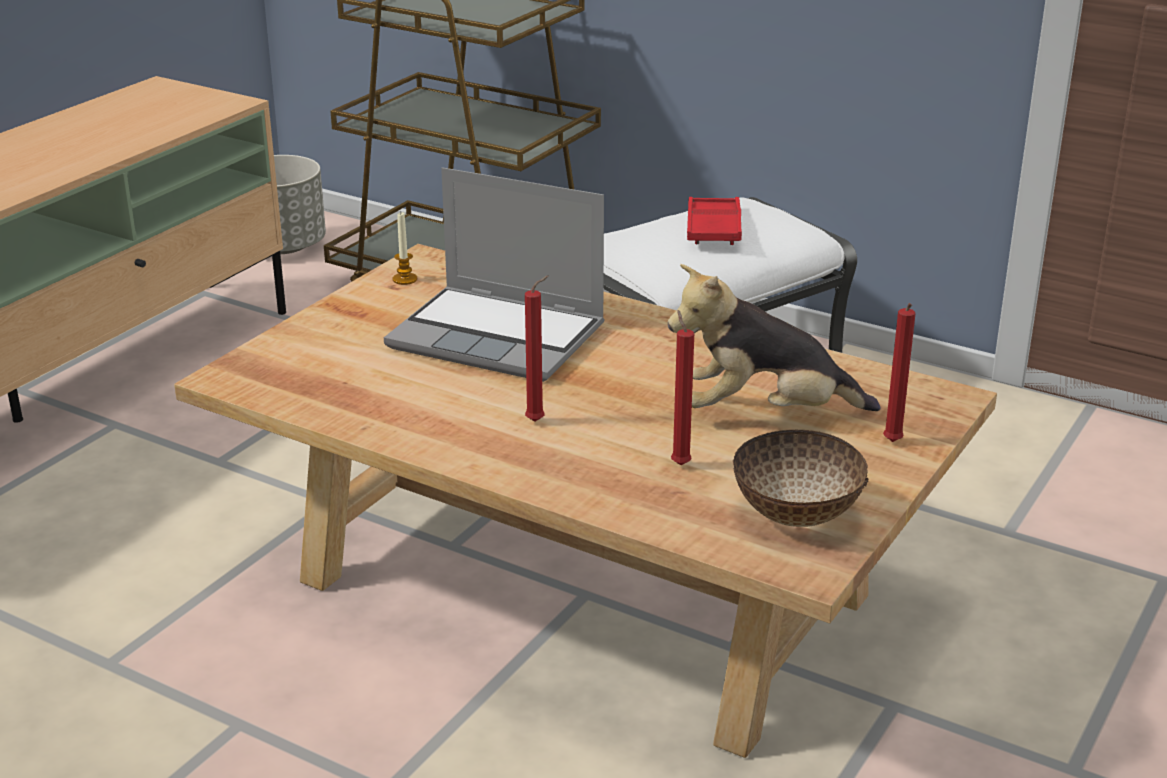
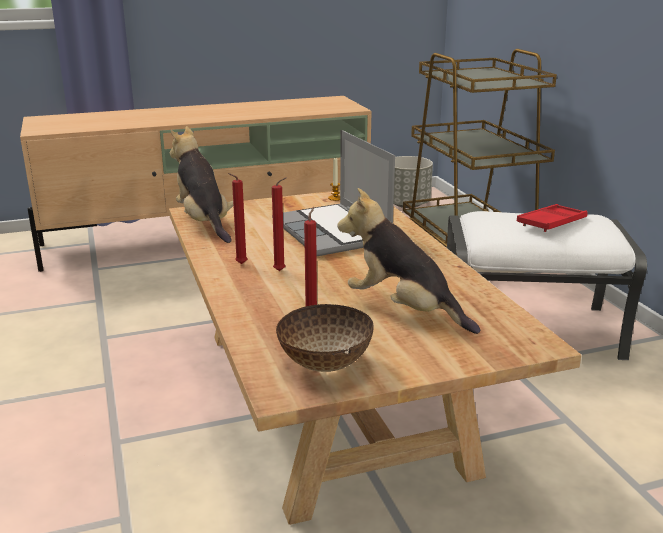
camera: 40 degrees right, 5 degrees down
red candle [883,303,916,442] -> red candle moved to [228,173,247,264]
none -> plush toy [170,126,233,243]

